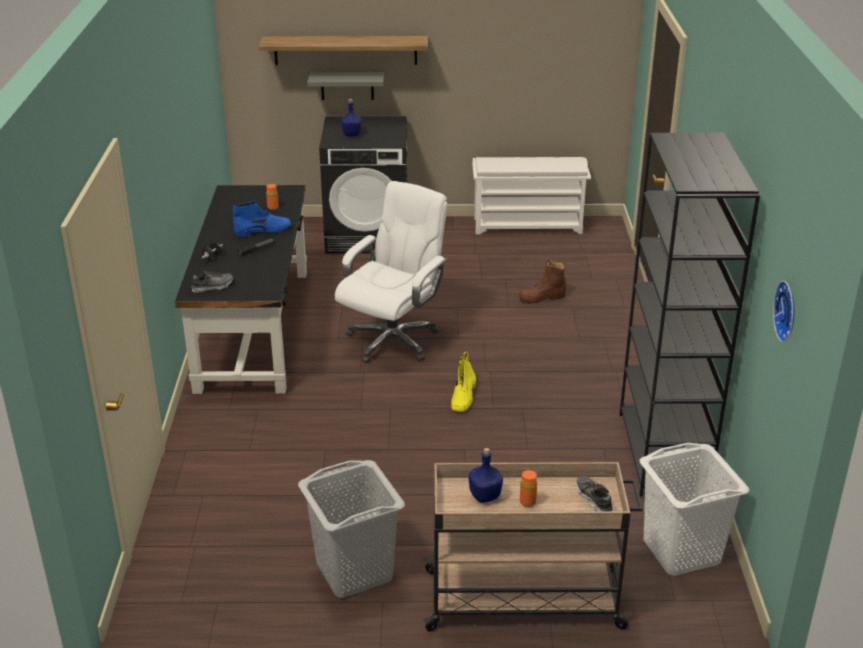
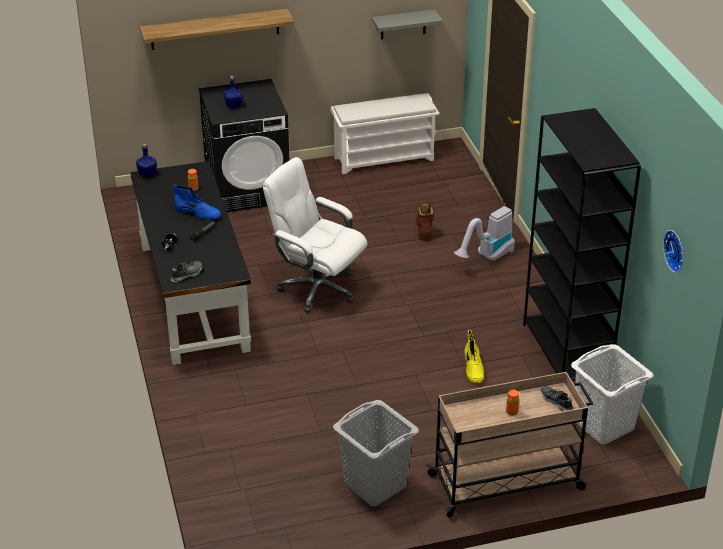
camera: 15 degrees left, 5 degrees up
blue boot [233,200,291,237] -> blue boot turned 60 degrees clockwise [173,185,221,220]
grey shelf [307,72,384,100] -> grey shelf moved to [372,9,443,39]
white office chair [335,181,447,363] -> white office chair turned 75 degrees counterclockwise [263,157,367,313]
yellow boot [451,352,476,412] -> yellow boot moved to [464,329,485,383]
blue bottle [468,448,503,503] -> blue bottle moved to [136,144,157,178]
brown boot [519,260,566,304] -> brown boot turned 120 degrees clockwise [416,204,434,241]
none -> vacuum cleaner [454,206,515,261]

